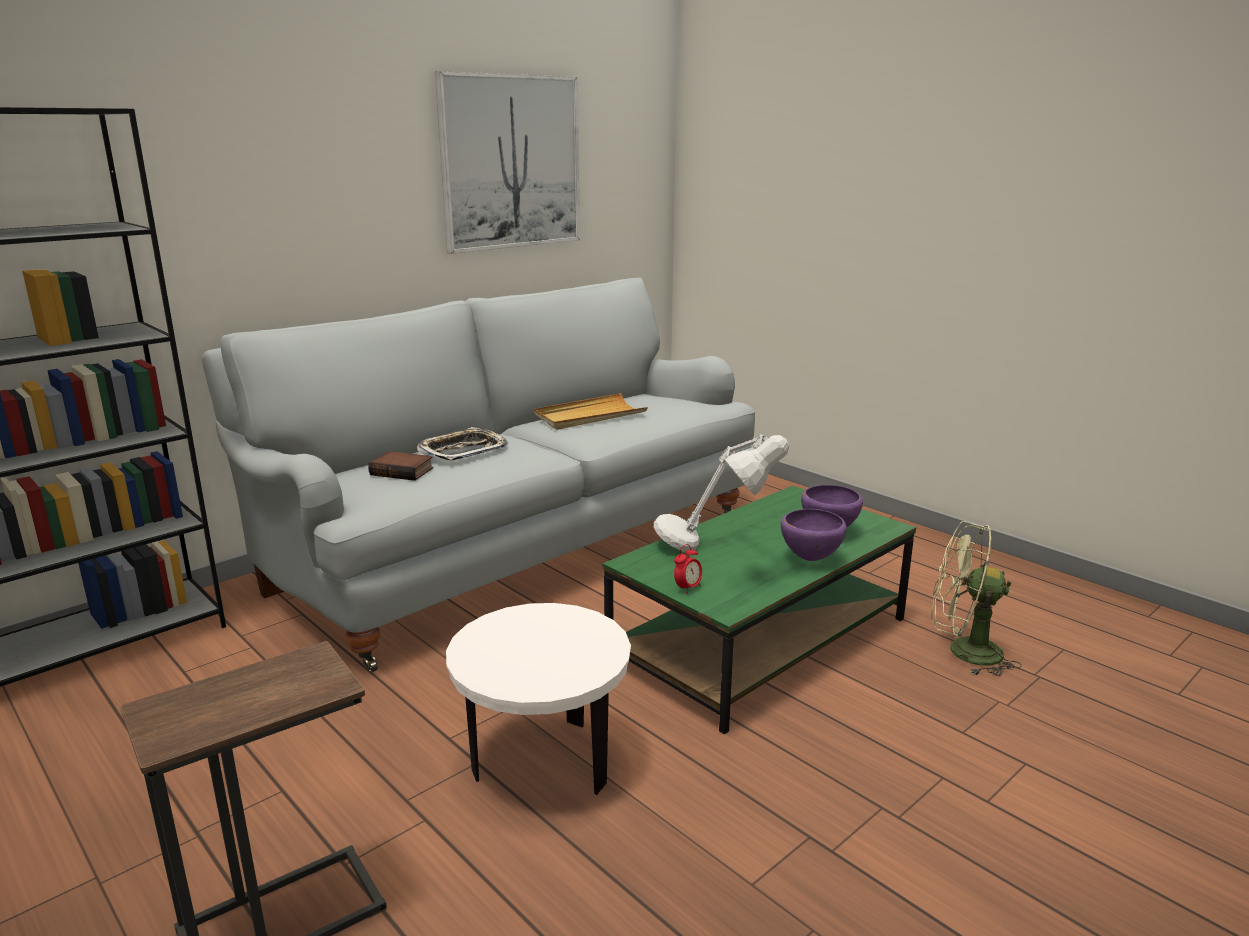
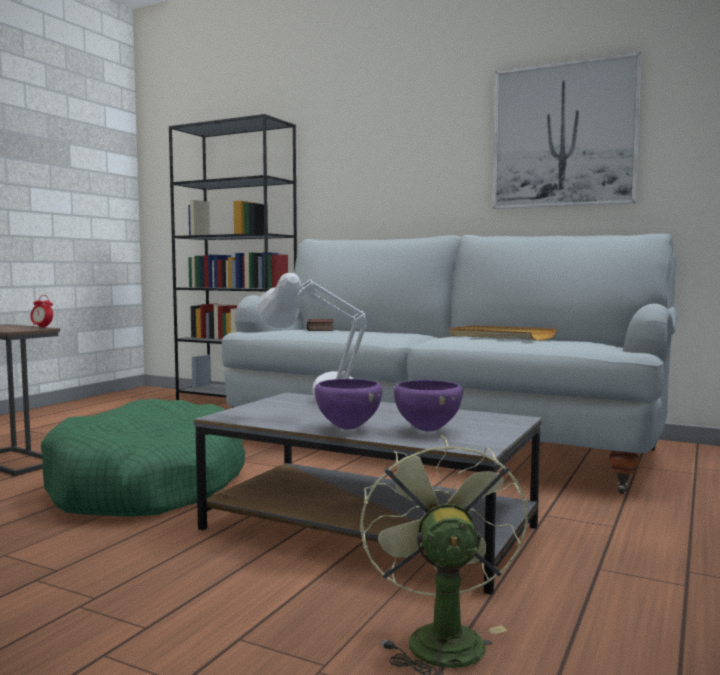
camera: 70 degrees right, 15 degrees down
tray [417,427,508,460] -> none
white side table [446,603,631,795] -> green dog bed [41,398,245,517]
green coffee table [602,486,916,734] -> grey coffee table [194,393,542,595]
alarm clock [674,544,702,594] -> alarm clock moved to [30,295,53,328]

